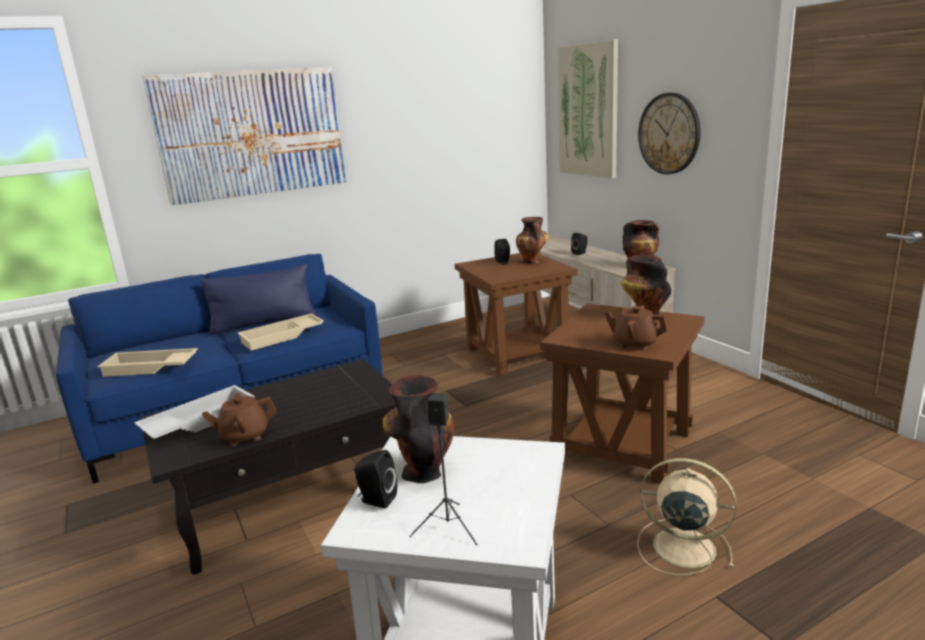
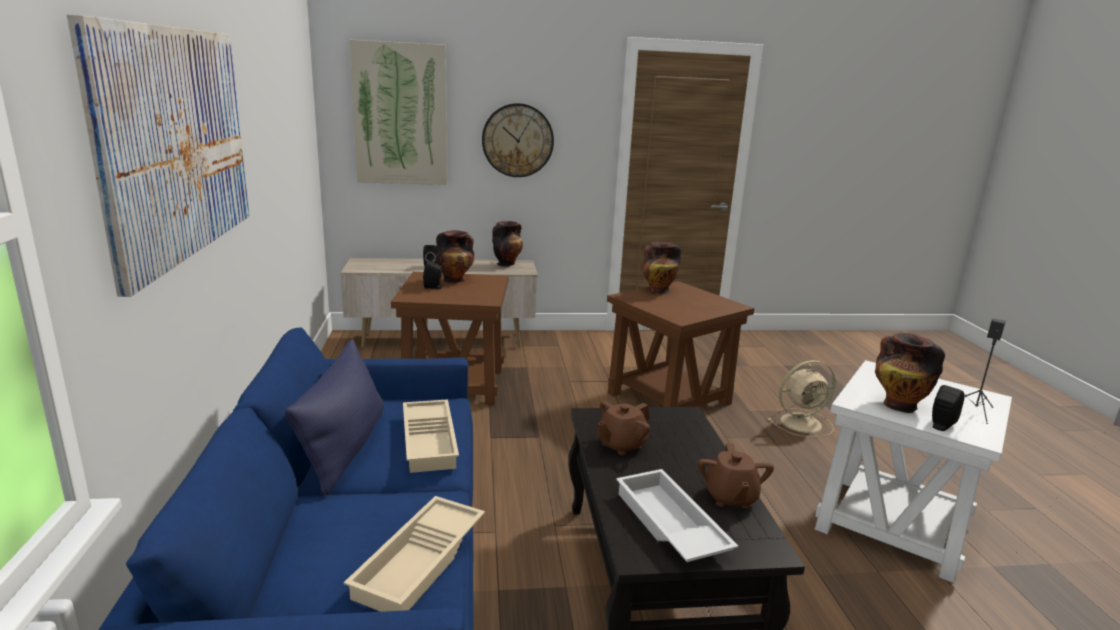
camera: 70 degrees left, 0 degrees up
brown teapot [604,305,668,350] -> brown teapot moved to [597,401,650,455]
beige fan [637,458,736,576] -> beige fan turned 150 degrees counterclockwise [768,360,836,437]

